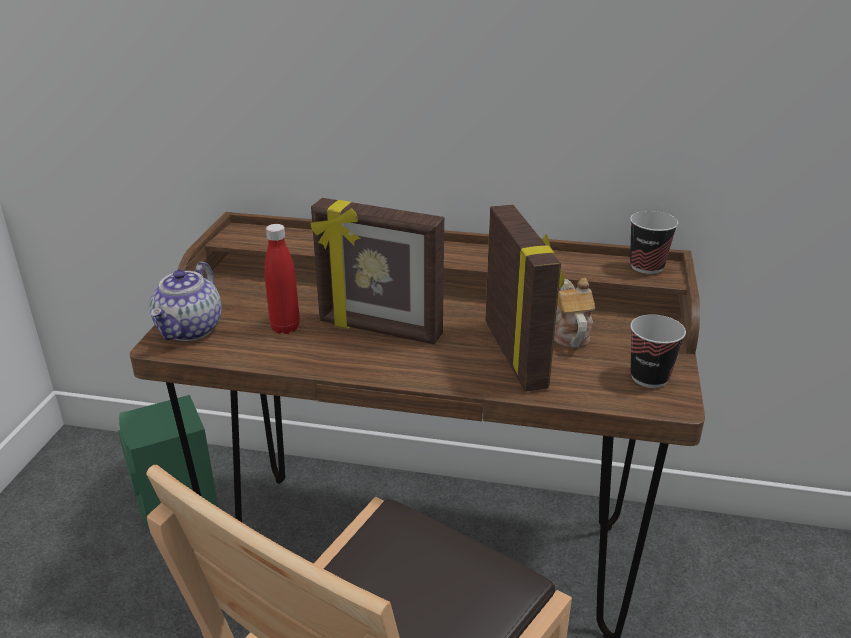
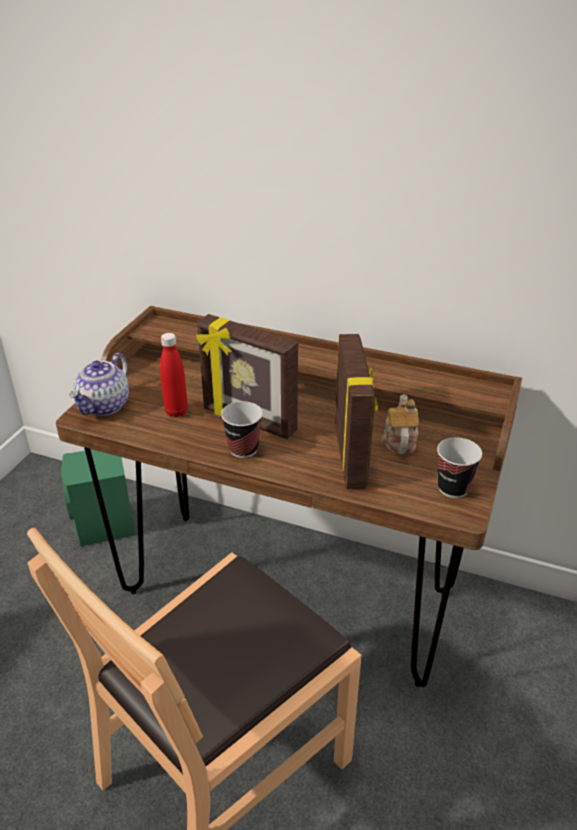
camera: 10 degrees right, 5 degrees up
cup [630,211,678,274] -> cup moved to [221,401,263,458]

